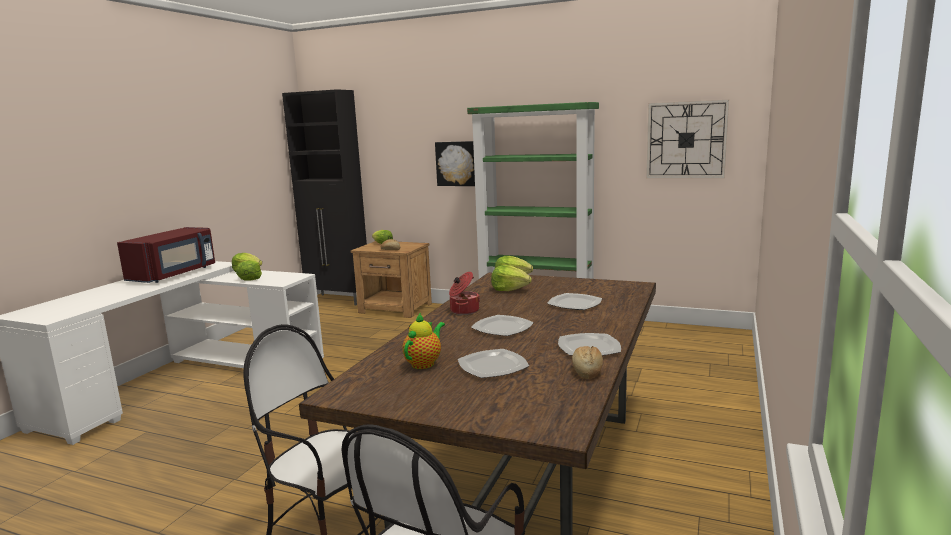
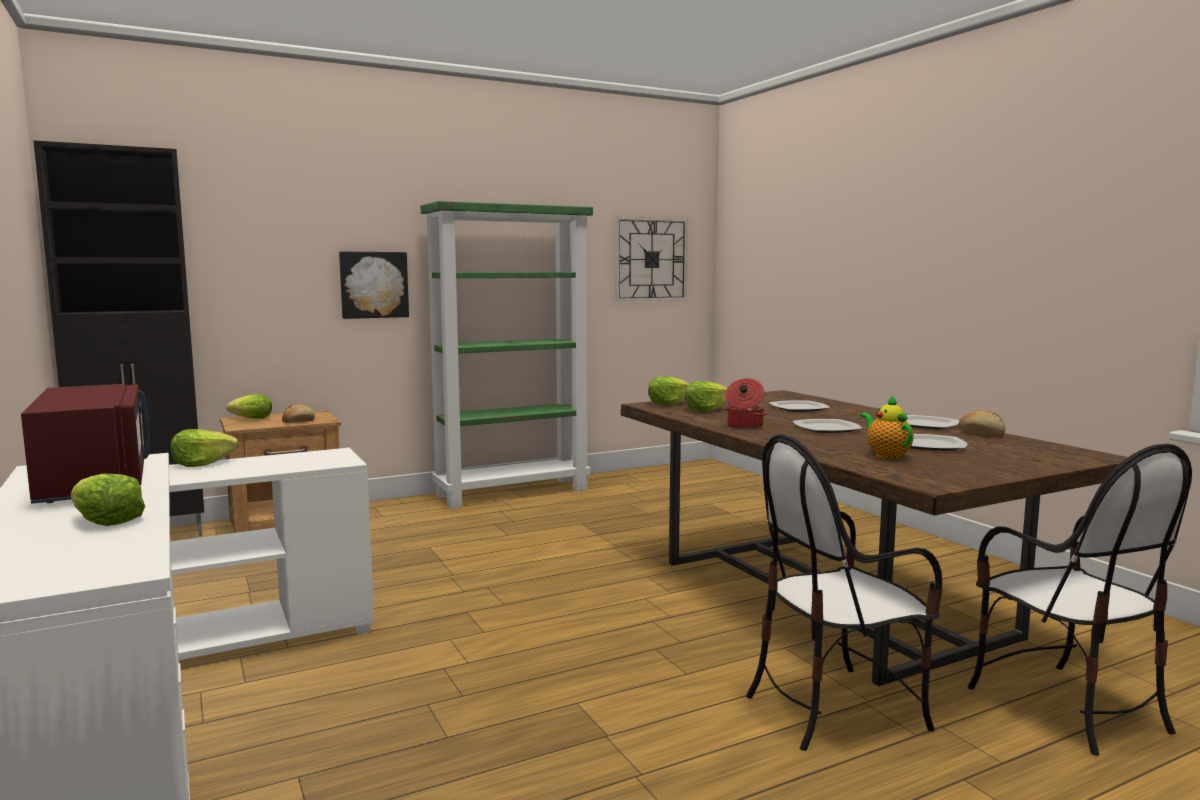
camera: 50 degrees left, 5 degrees down
lettuce [236,260,262,281] -> lettuce moved to [71,474,145,526]

